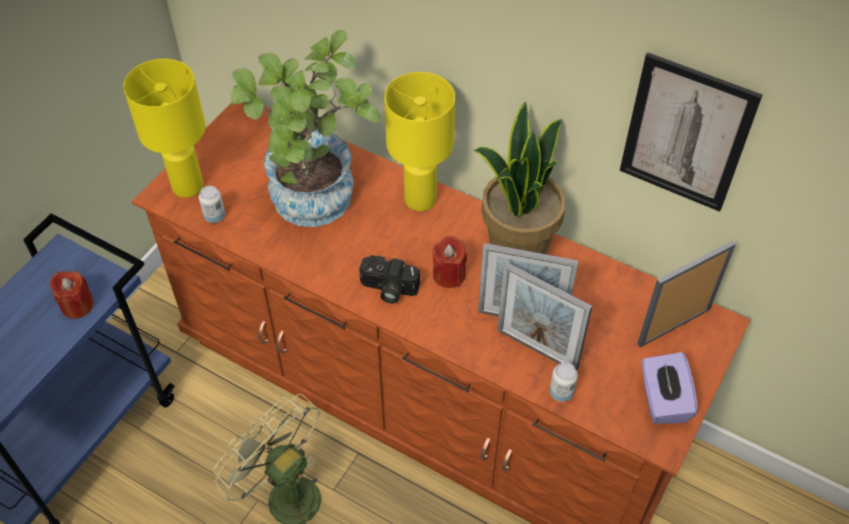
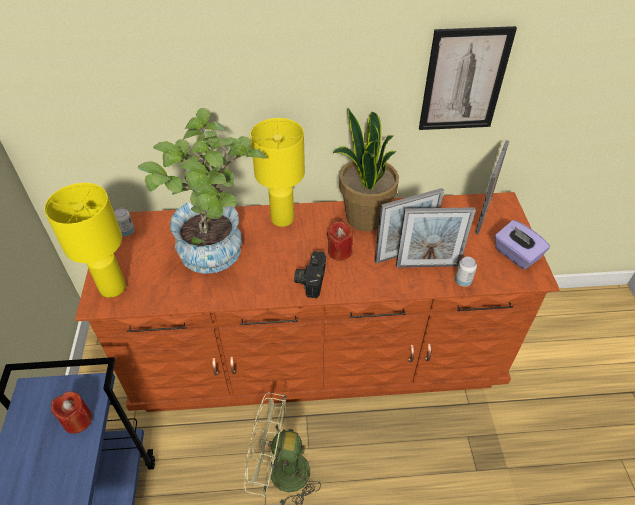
camera: 35 degrees left, 5 degrees down
can [199,186,225,223] -> can moved to [114,208,135,236]
camera [359,255,420,304] -> camera turned 120 degrees clockwise [294,251,326,298]

